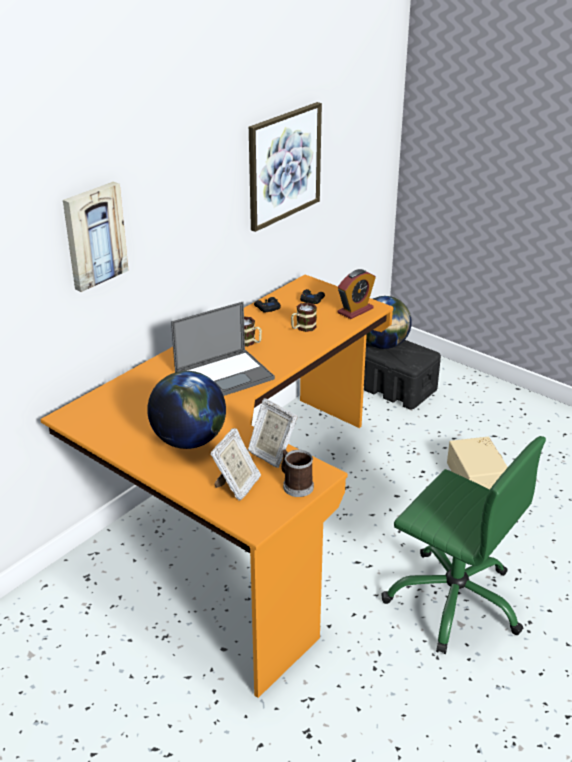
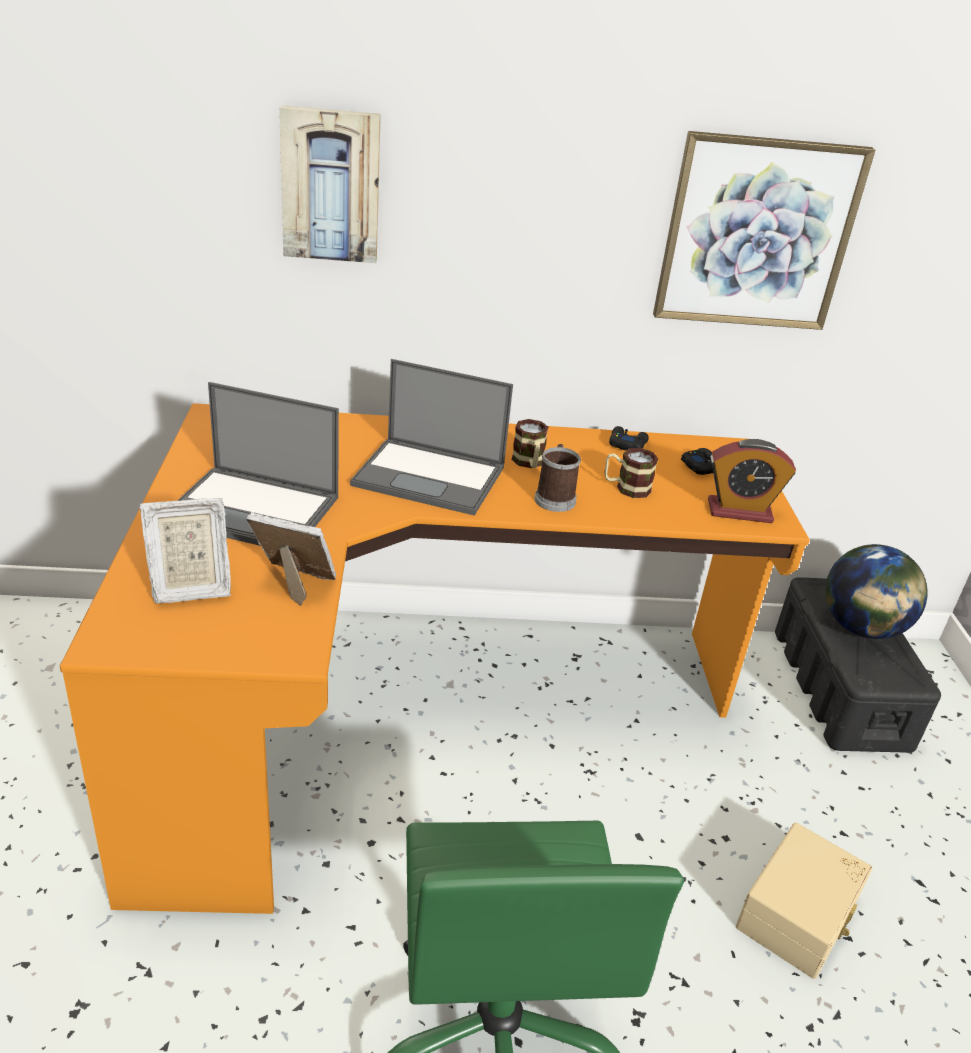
camera: 45 degrees right, 0 degrees up
globe [147,371,226,449] -> laptop [177,382,339,546]
picture frame [248,398,298,468] -> picture frame turned 105 degrees clockwise [246,512,336,606]
mug [281,449,314,497] -> mug moved to [535,444,581,512]

